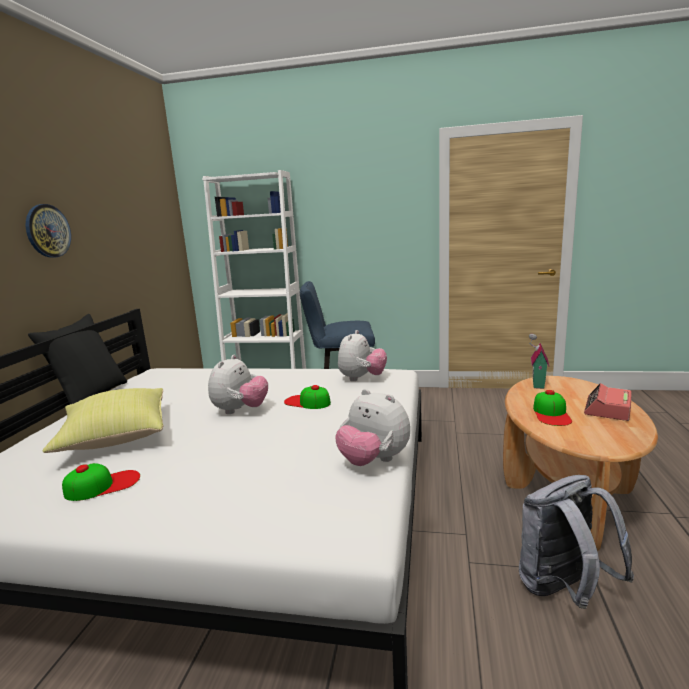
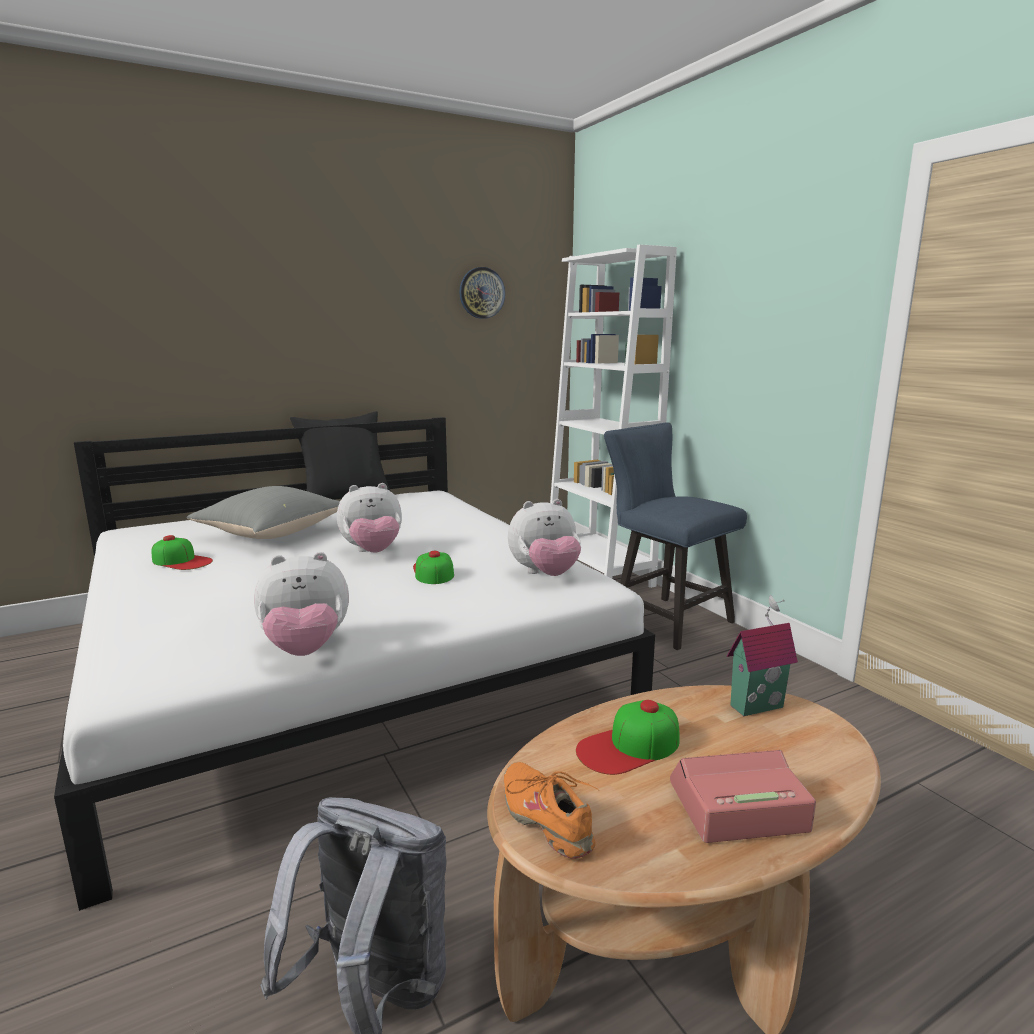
camera: 50 degrees right, 0 degrees up
wall clock [26,204,71,258] -> wall clock moved to [459,267,505,319]
yellow pillow [42,388,164,453] -> grey pillow [187,486,340,539]
plush toy [335,389,410,466] -> plush toy turned 105 degrees counterclockwise [254,552,349,656]
none -> orange shoe [504,762,599,859]

